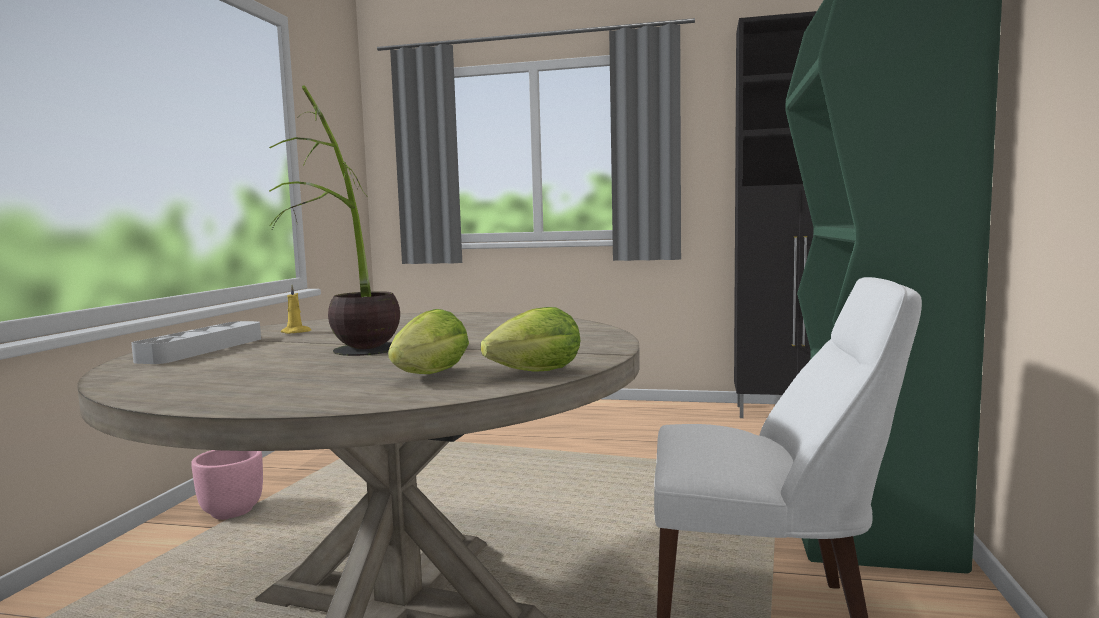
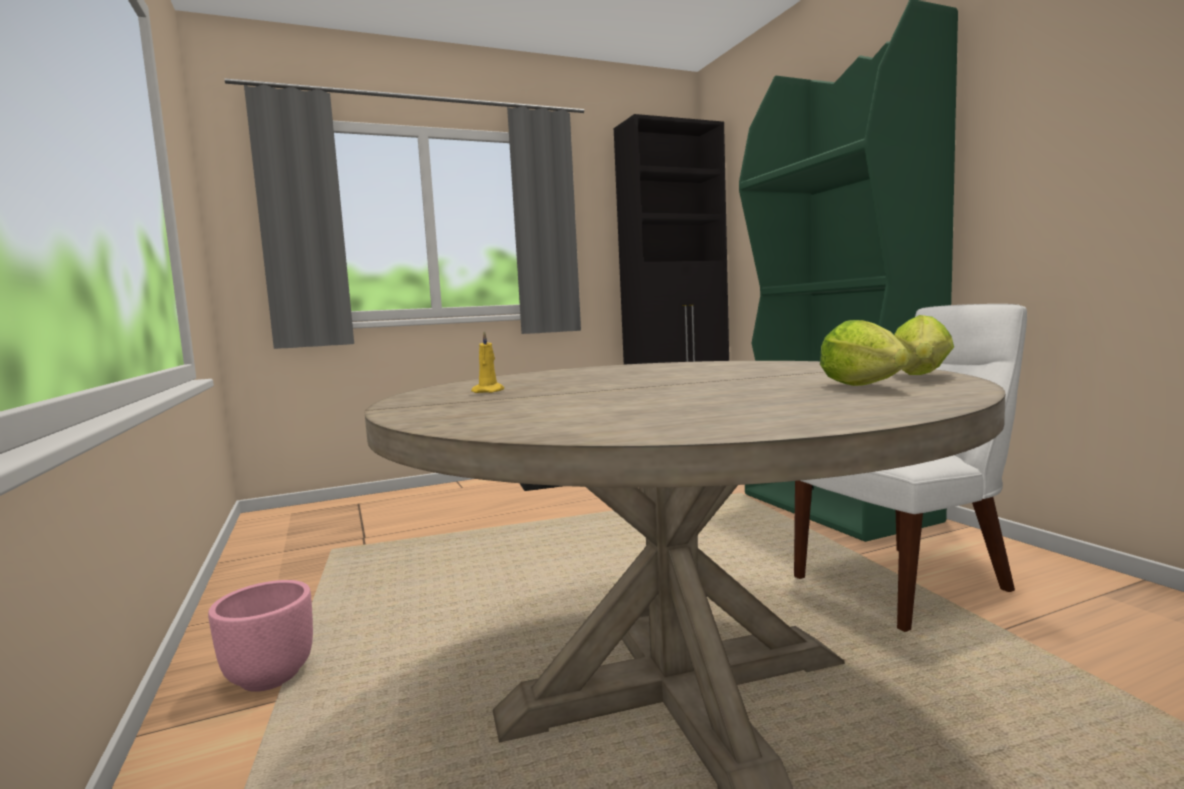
camera: 35 degrees left, 0 degrees up
grey tray [131,321,261,364] -> none
potted plant [269,85,400,356] -> none

